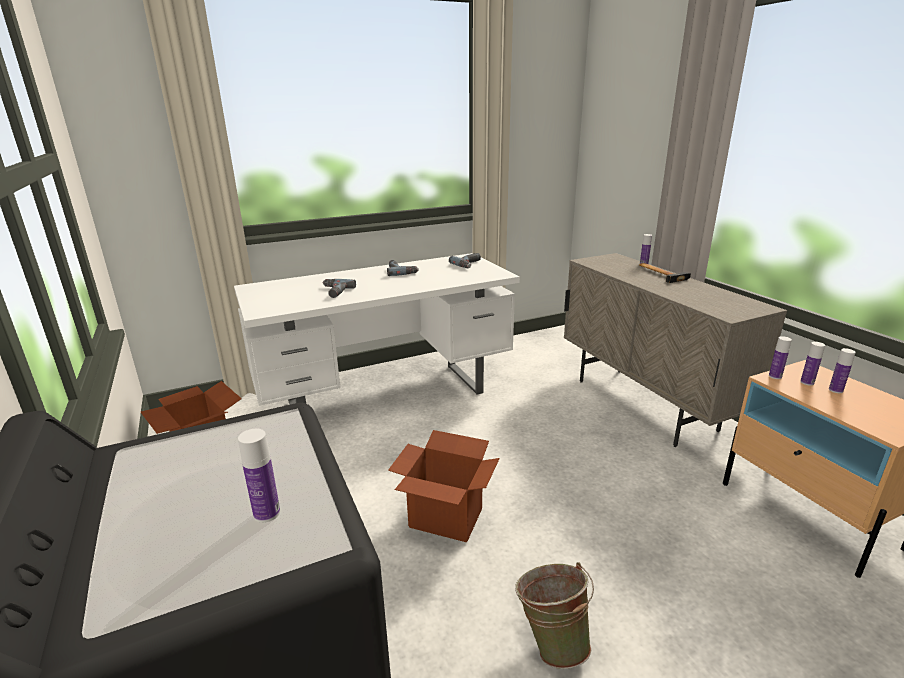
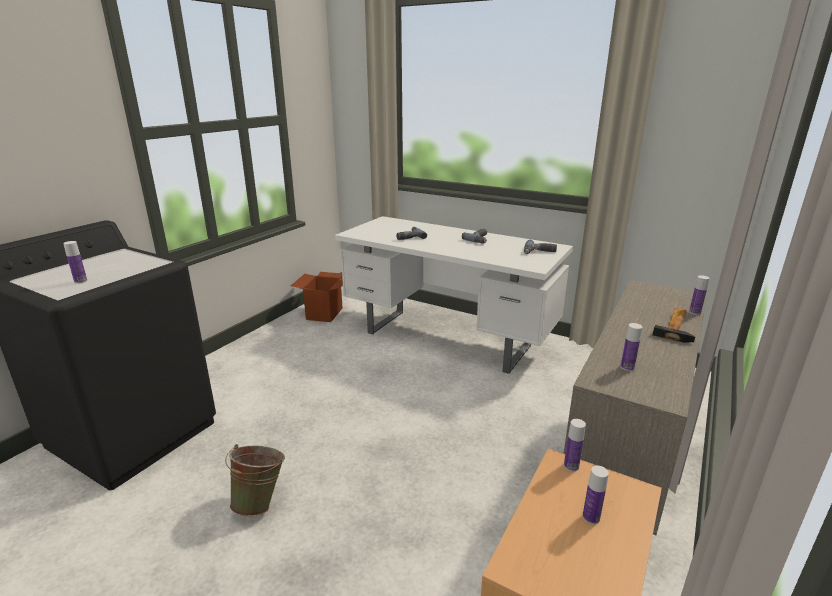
camera: 55 degrees right, 0 degrees up
cardboard box [388,430,500,542] -> none
bottle [800,342,825,386] -> bottle moved to [621,323,642,371]

